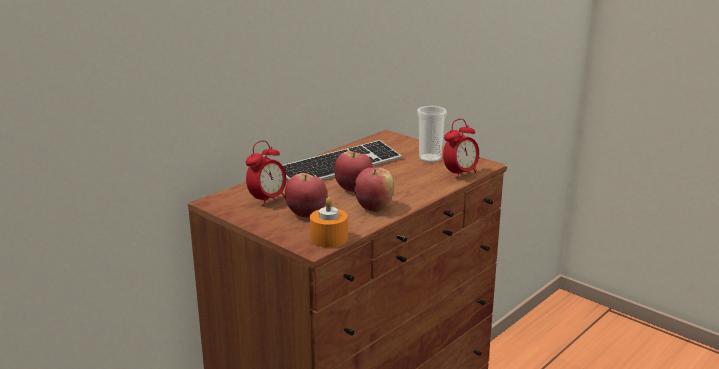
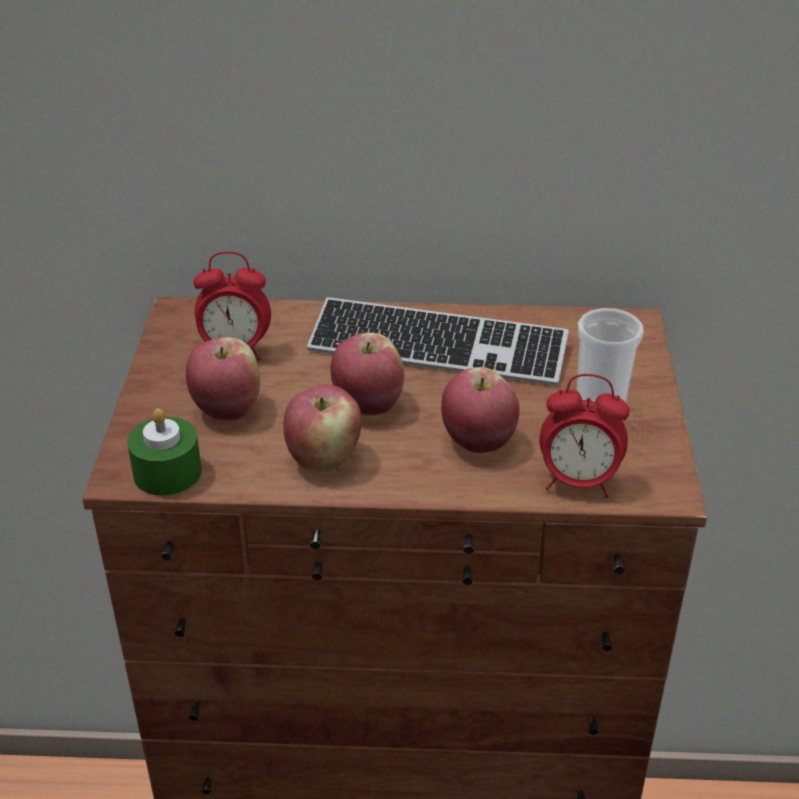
camera: 50 degrees right, 15 degrees up
orange candle [310,197,348,247] -> green candle [127,408,202,496]
none -> apple [441,367,520,453]

